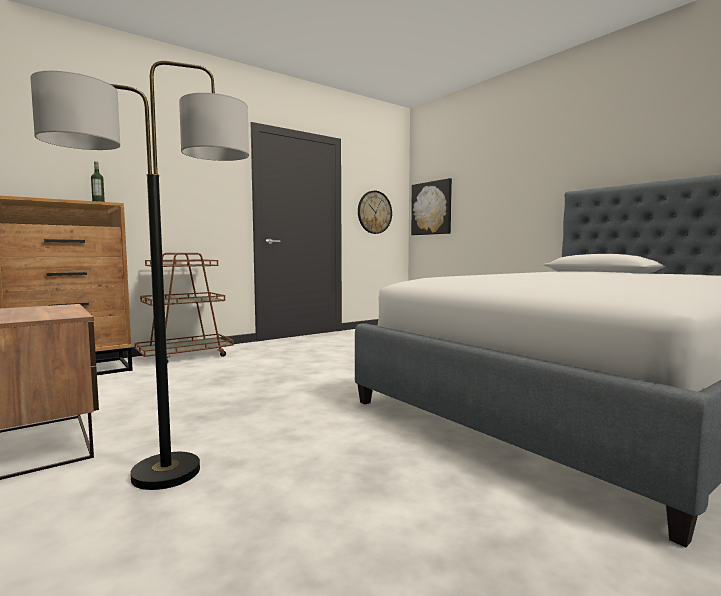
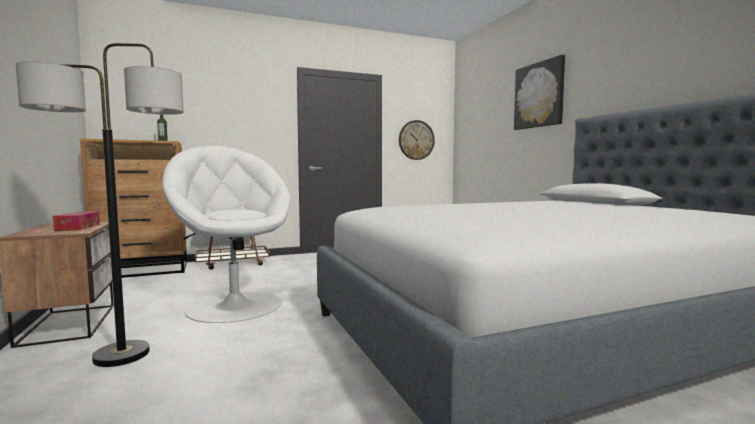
camera: 15 degrees right, 0 degrees up
picture [411,178,452,235] -> picture moved to [514,55,565,130]
none -> tissue box [53,211,100,231]
none -> white armchair [162,146,290,323]

